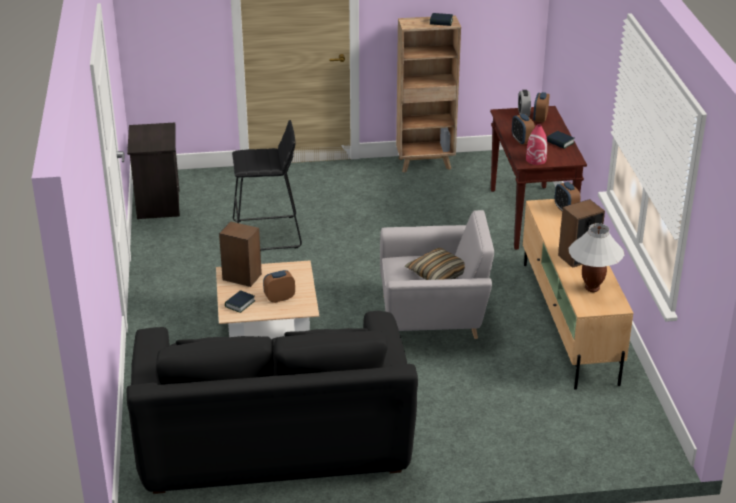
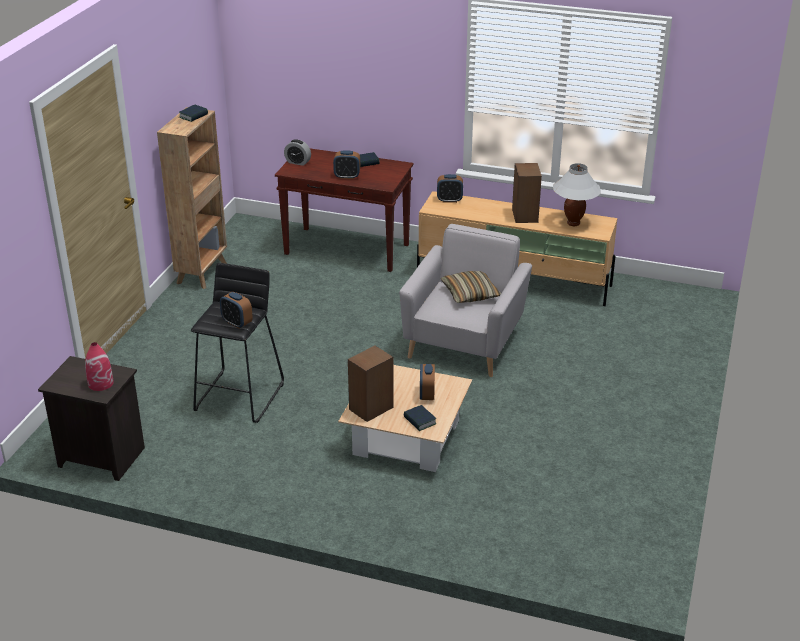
camera: 65 degrees left, 0 degrees up
black sofa [126,311,418,494] -> none
red vase [526,124,547,165] -> red vase moved to [85,342,114,391]
alarm clock [533,92,549,122] -> alarm clock moved to [220,292,253,329]

